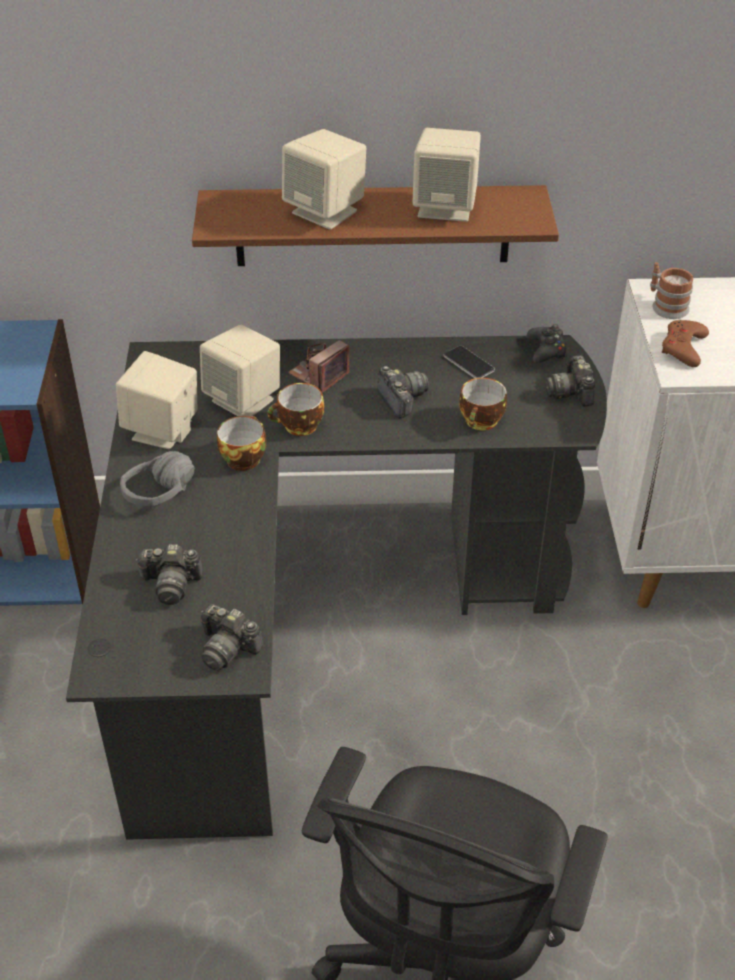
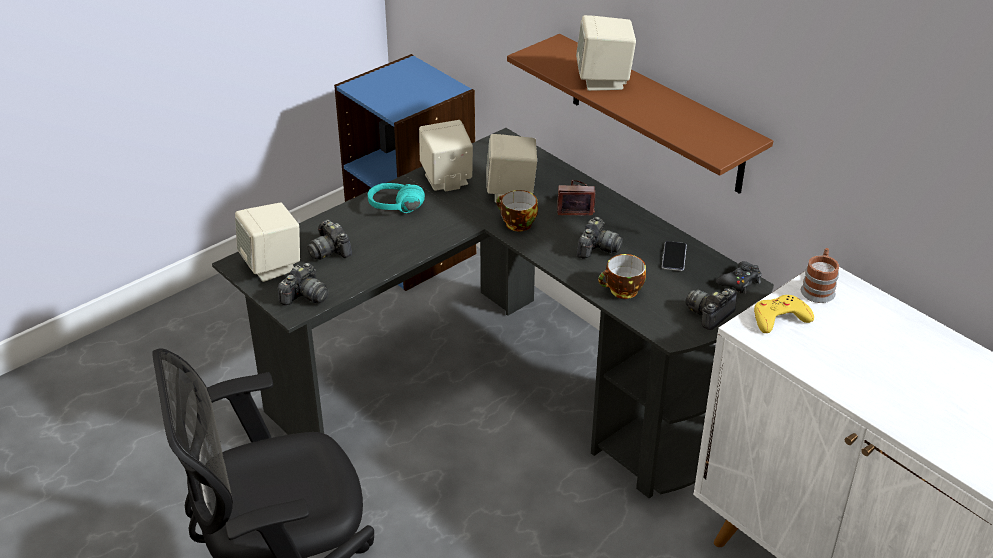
camera: 50 degrees right, 5 degrees down
grey headphones [120,451,195,506] -> turquoise headphones [368,183,425,213]
camera [200,604,263,670] -> camera turned 135 degrees counterclockwise [278,263,329,305]
cup [217,416,266,471] -> none
beige speaker [412,128,481,222] -> beige speaker moved to [235,203,300,282]
brown game controller [662,320,709,367] -> yellow game controller [754,295,814,333]

